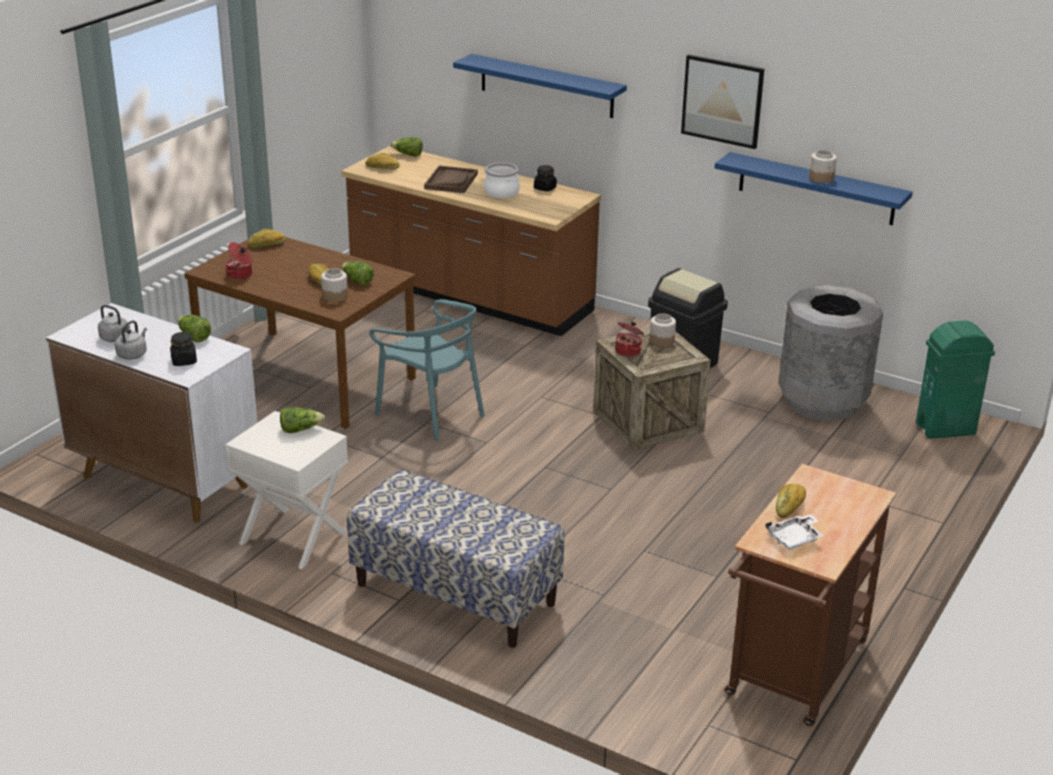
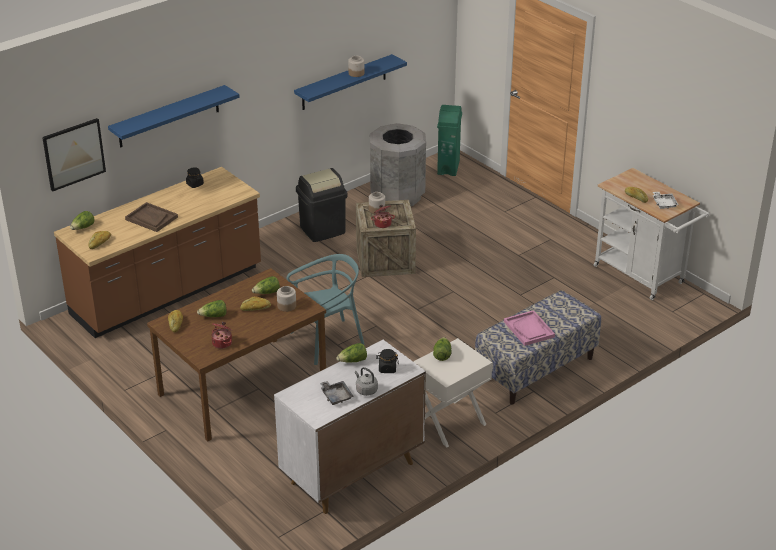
camera: 70 degrees left, 5 degrees up
grey kettle [98,305,130,342] -> grey tray [320,381,354,405]
cooking pot [483,163,520,199] -> none
picture [681,54,764,149] -> picture moved to [42,118,106,192]
brown cart [725,464,896,726] -> white cart [594,168,709,300]
none -> lettuce [197,300,227,317]
none -> pink tray [504,310,555,346]

